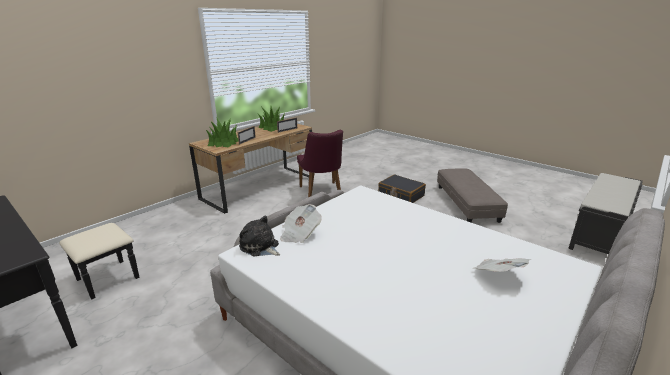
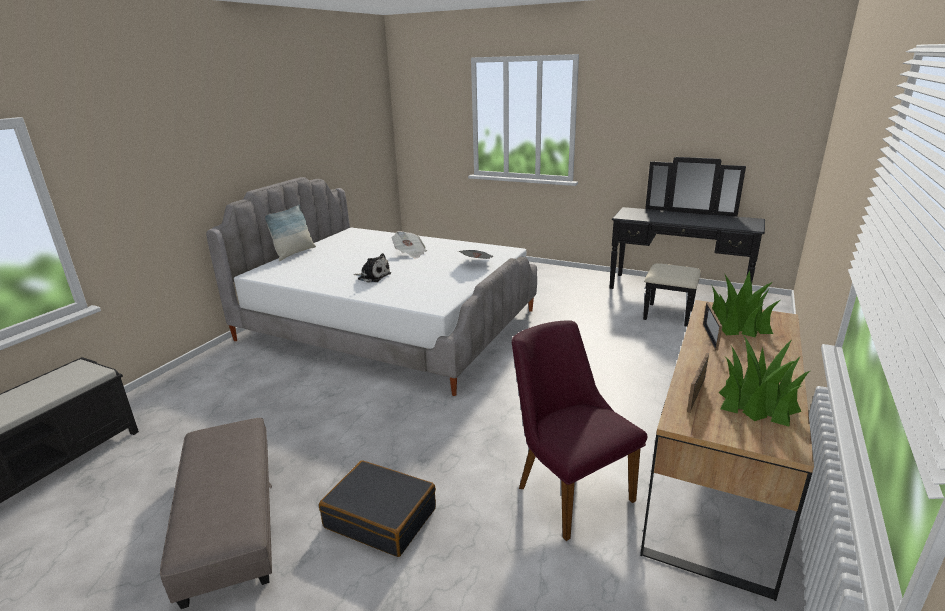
camera: 165 degrees right, 0 degrees up
plush toy [239,216,280,257] -> plush toy moved to [354,253,391,283]
newspaper [473,258,531,272] -> newspaper moved to [391,231,427,259]
none -> pillow [265,204,316,261]

